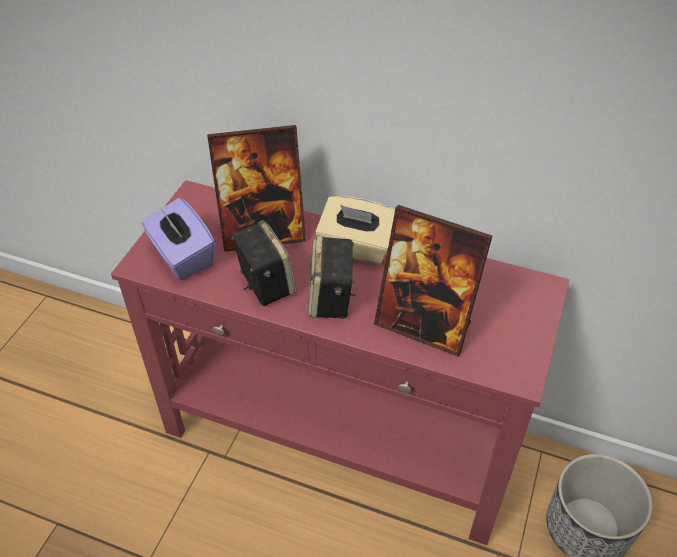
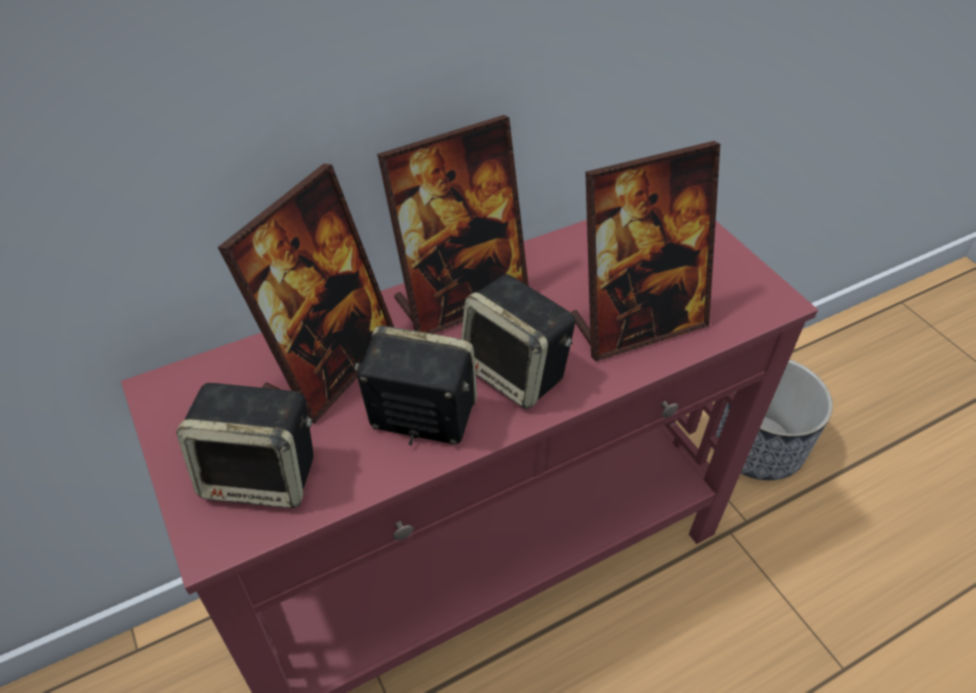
camera: 50 degrees left, 0 degrees up
purple tissue box [141,198,216,280] -> speaker [176,383,314,508]
beige tissue box [315,196,395,265] -> picture frame [377,115,529,334]

